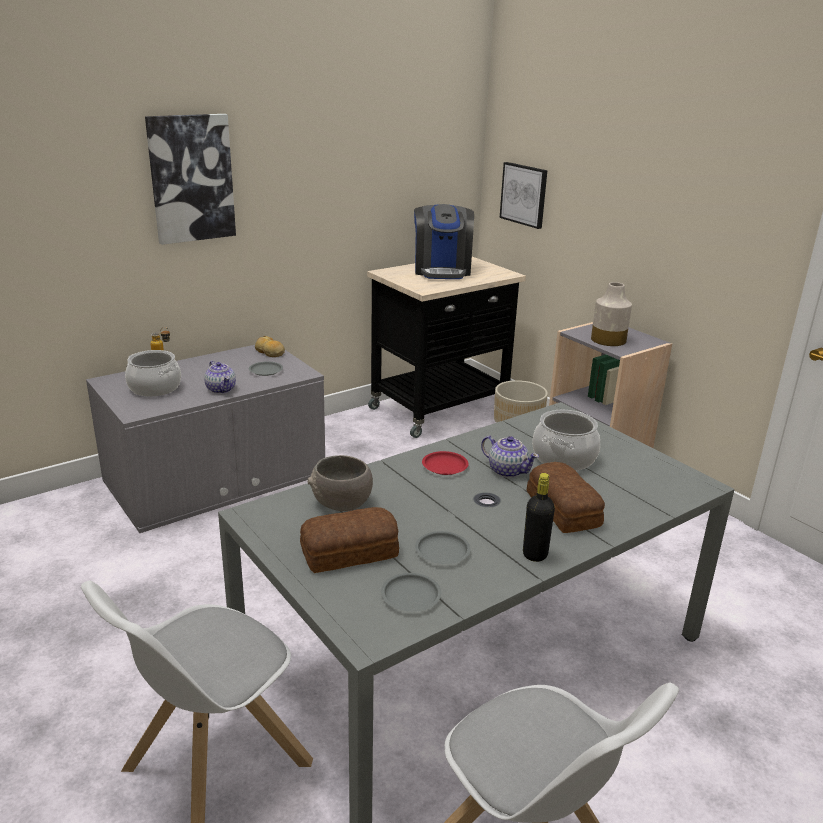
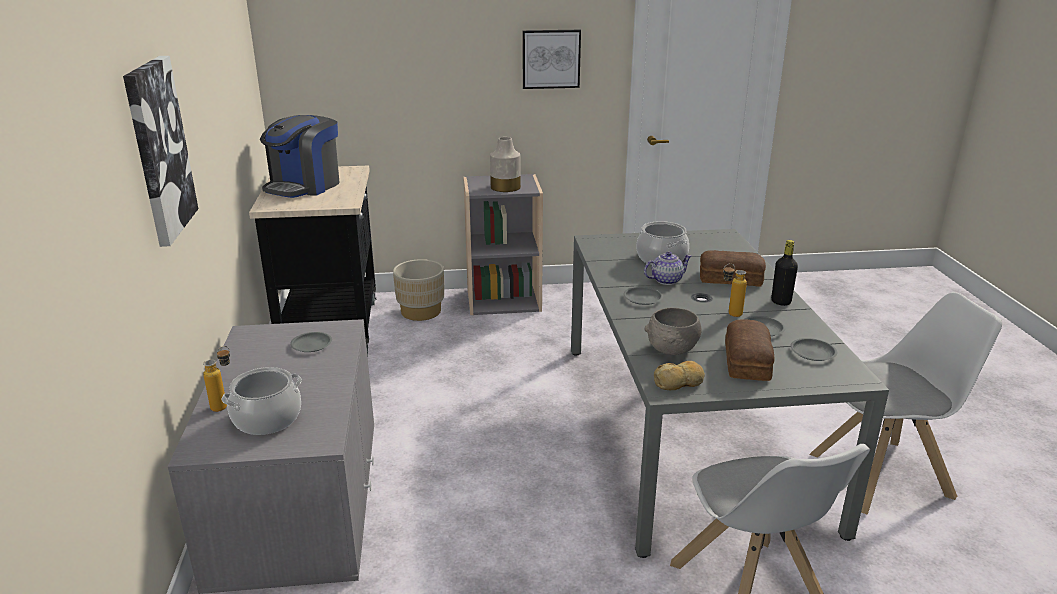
camera: 60 degrees left, 0 degrees up
teapot [204,361,236,394] -> none
bread [255,336,285,357] -> bread moved to [654,361,705,390]
coffee machine [414,204,474,279] -> coffee machine turned 90 degrees clockwise [260,115,339,198]
red plate [422,451,469,475] -> grey plate [624,287,663,305]
picture [500,162,547,229] -> picture moved to [523,30,581,89]
none -> bottle [723,263,747,317]

